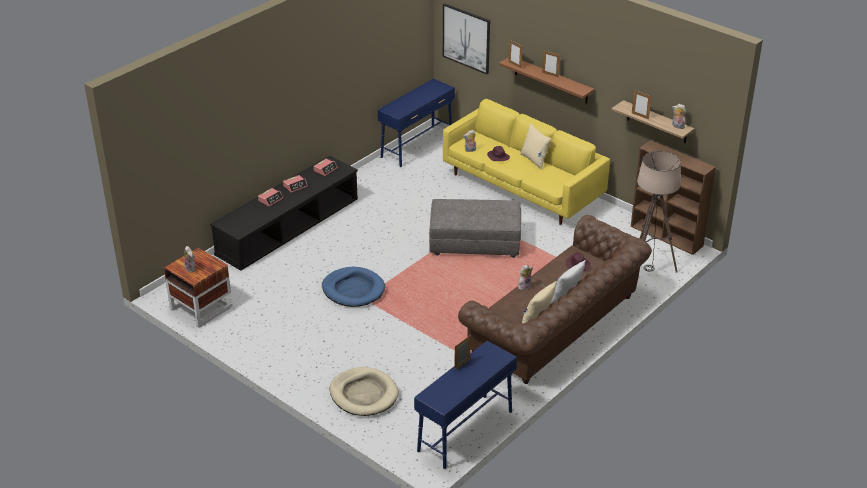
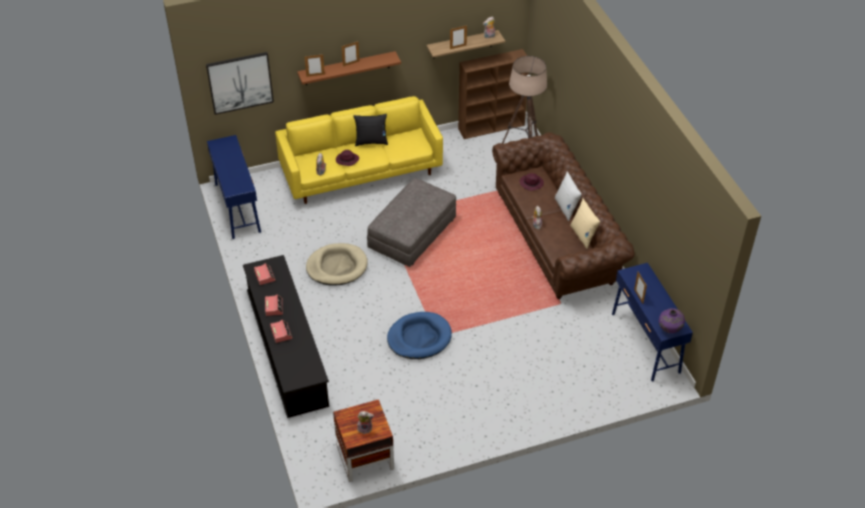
camera: 60 degrees left, 10 degrees up
beige dog bed [330,367,399,416] -> beige dog bed moved to [306,243,368,286]
beige pillow [520,124,551,170] -> black pillow [353,114,388,146]
none -> purple vase [659,308,685,333]

